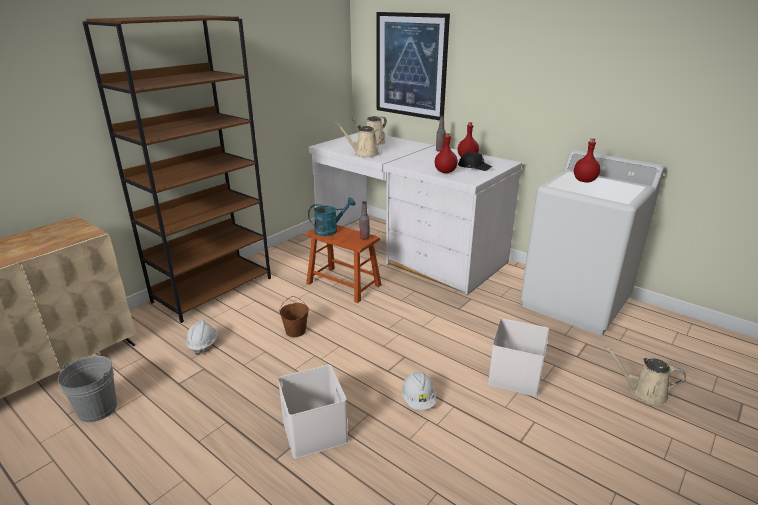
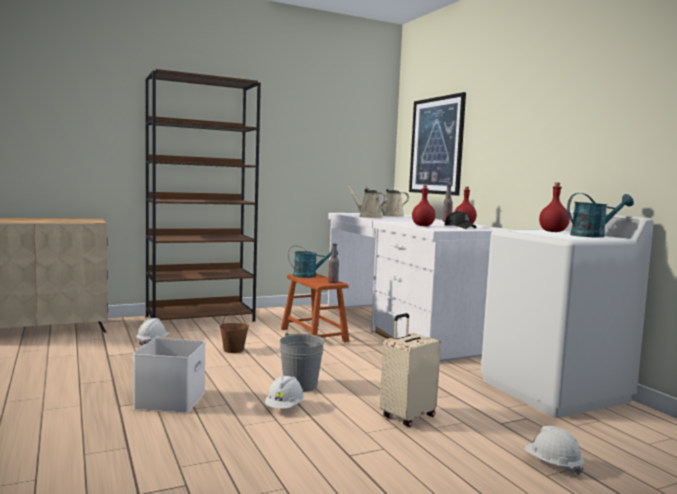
camera: 25 degrees right, 20 degrees down
grey bucket [58,356,117,422] -> grey bucket moved to [280,333,325,392]
white storage box [488,318,549,397] -> beige suitcase [380,313,441,427]
beige watering can [605,347,686,406] -> white hard hat [524,426,584,475]
none -> turquoise watering can [567,193,634,238]

